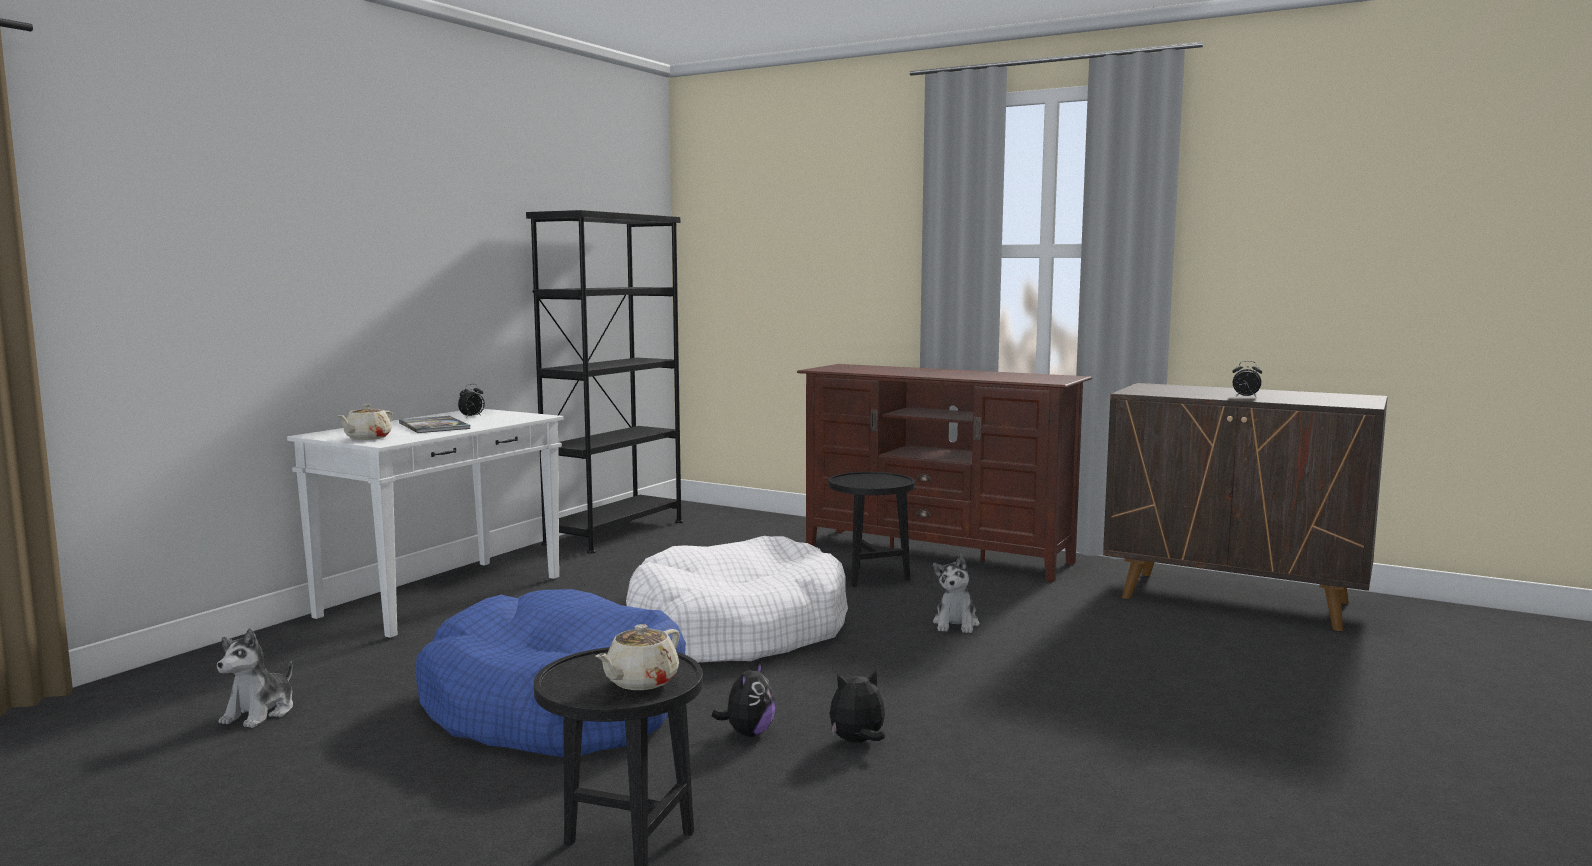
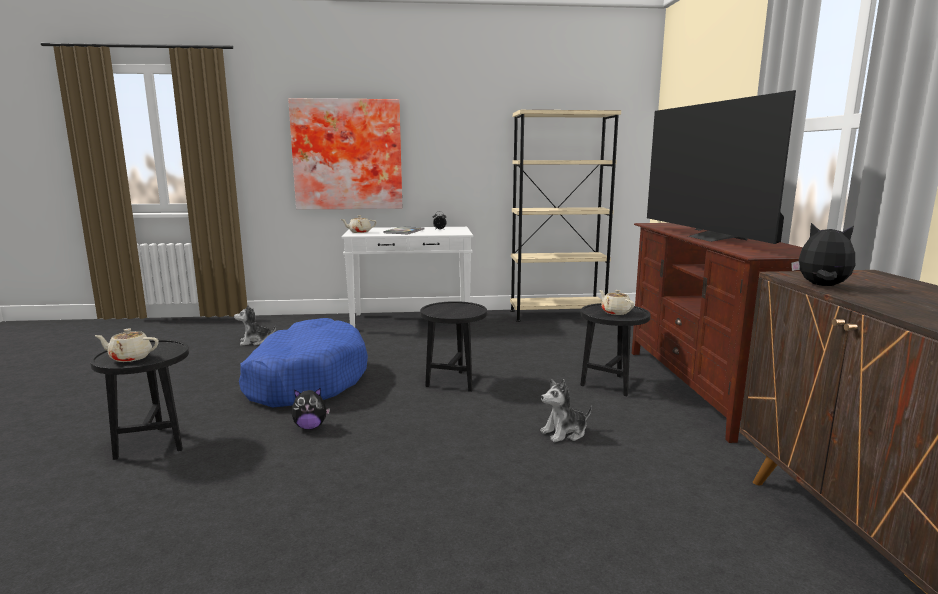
camera: 55 degrees right, 5 degrees up
black bookcase [526,210,683,553] -> beige bookcase [510,110,621,322]
white dog bed [626,536,848,663] -> black side table [420,301,487,392]
plush toy [830,669,885,743] -> plush toy moved to [791,223,855,286]
alarm clock [1232,361,1262,397] -> none
none -> picture [288,98,402,209]
none -> beige teapot [599,290,634,315]
none -> television [647,90,796,244]

